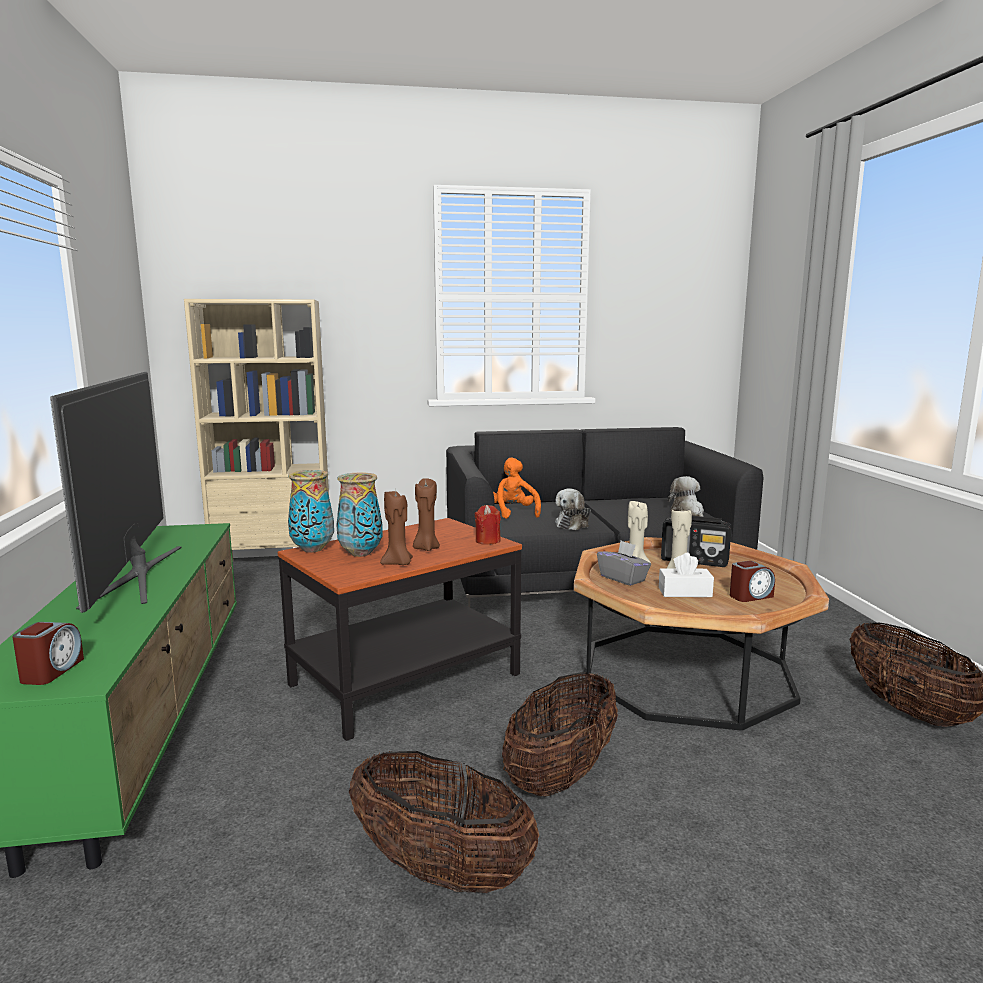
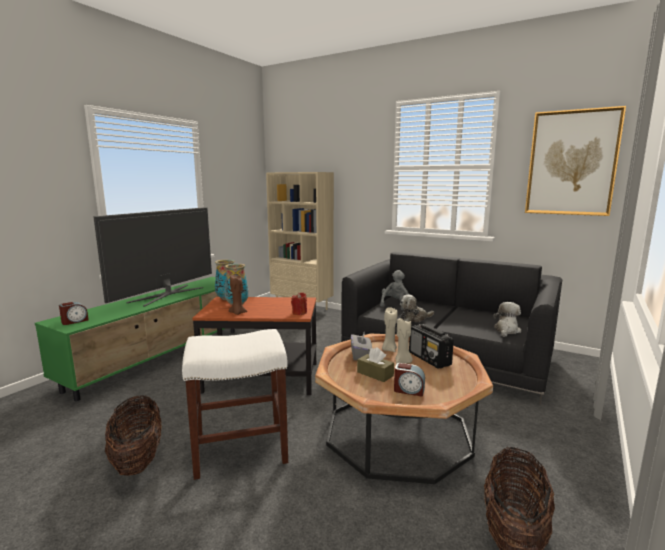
camera: 40 degrees right, 0 degrees up
brown candle [413,478,440,551] -> none
orange plush toy [493,457,541,519] -> grey plush toy [380,270,409,310]
basket [502,672,618,796] -> white stool [182,329,288,480]
white tissue box [659,553,714,597] -> brown tissue box [357,347,394,382]
none -> picture [525,106,626,216]

